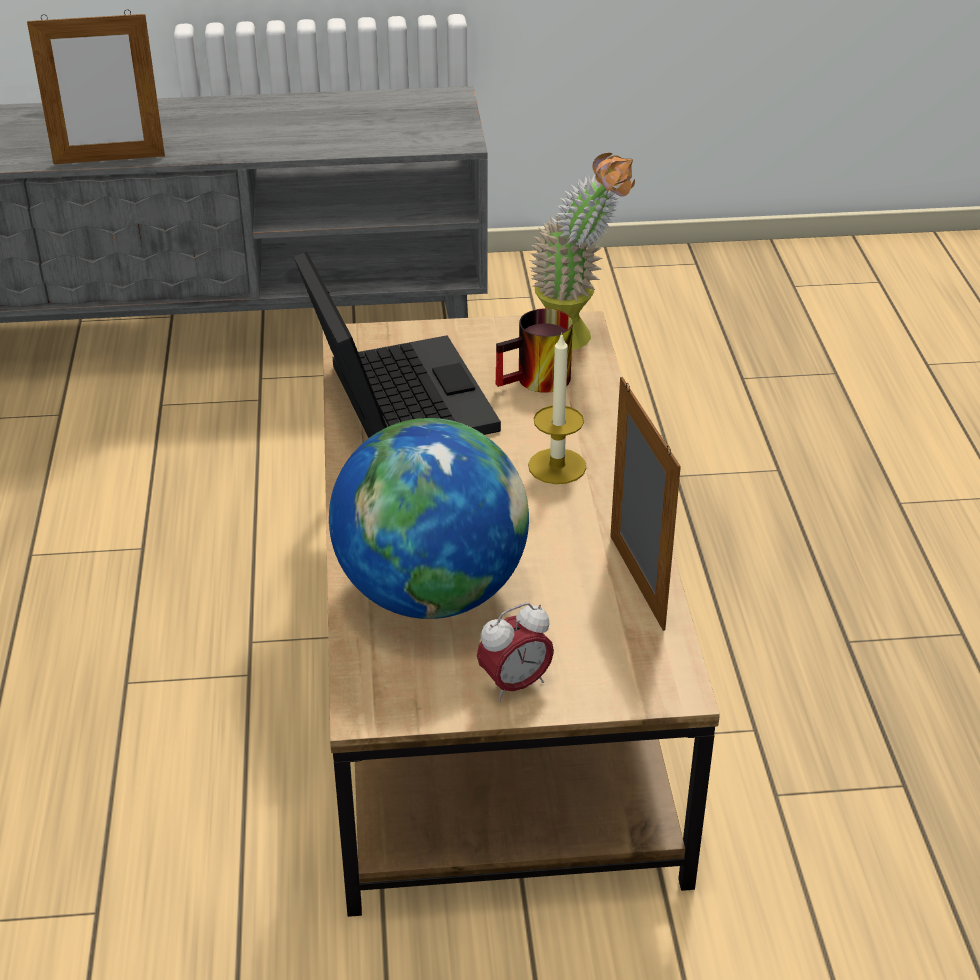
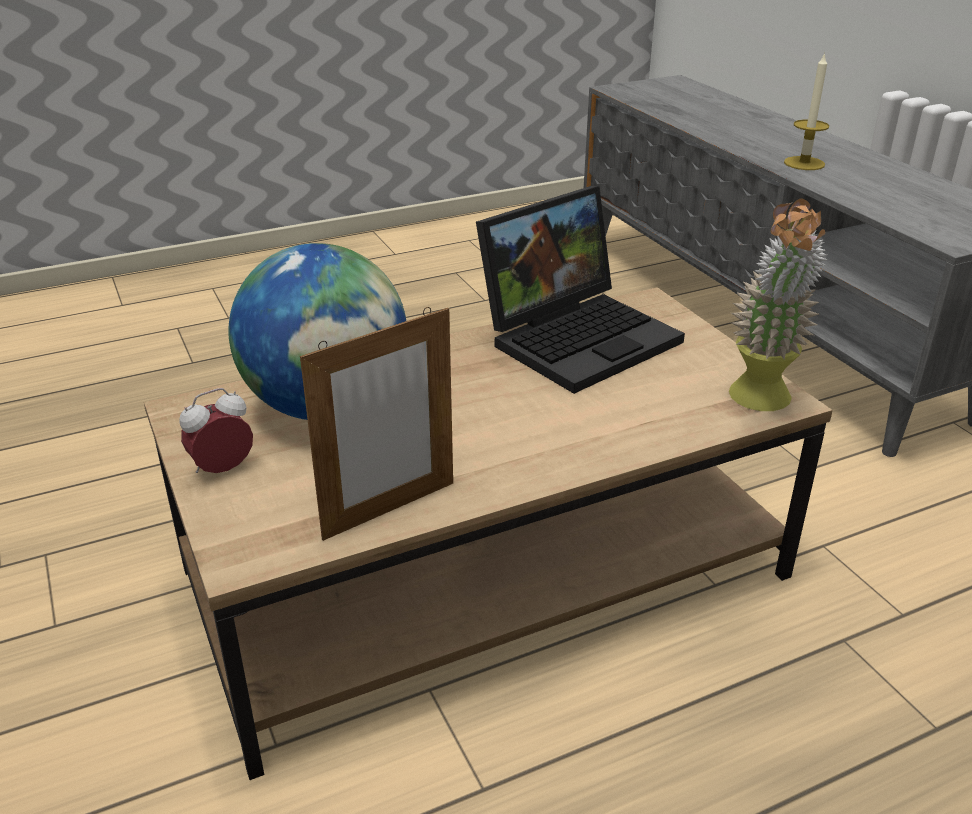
camera: 70 degrees right, 5 degrees down
picture frame [27,9,165,164] -> none
alarm clock [477,602,554,701] -> alarm clock turned 105 degrees clockwise [180,388,253,473]
mug [496,308,573,393] -> none
candle [528,332,586,484] -> candle moved to [784,52,829,170]

